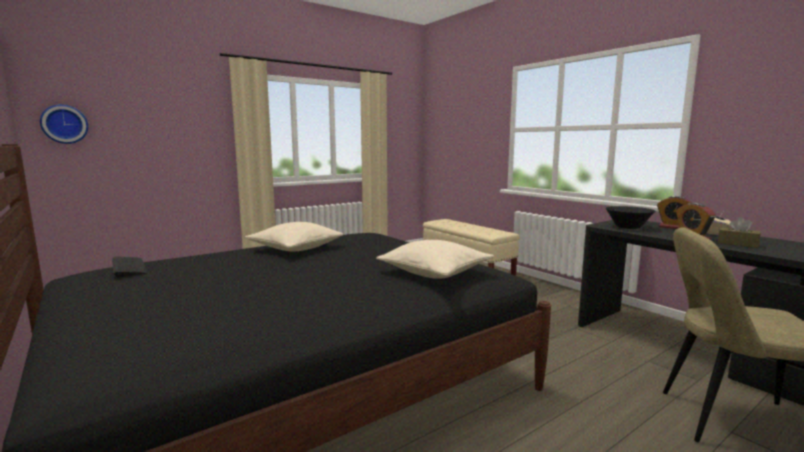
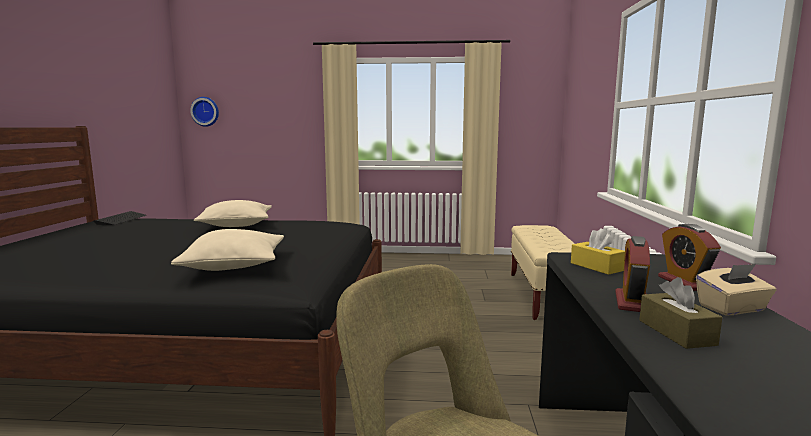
camera: 40 degrees right, 0 degrees up
black bowl [606,206,655,229] -> yellow tissue box [571,229,625,275]

